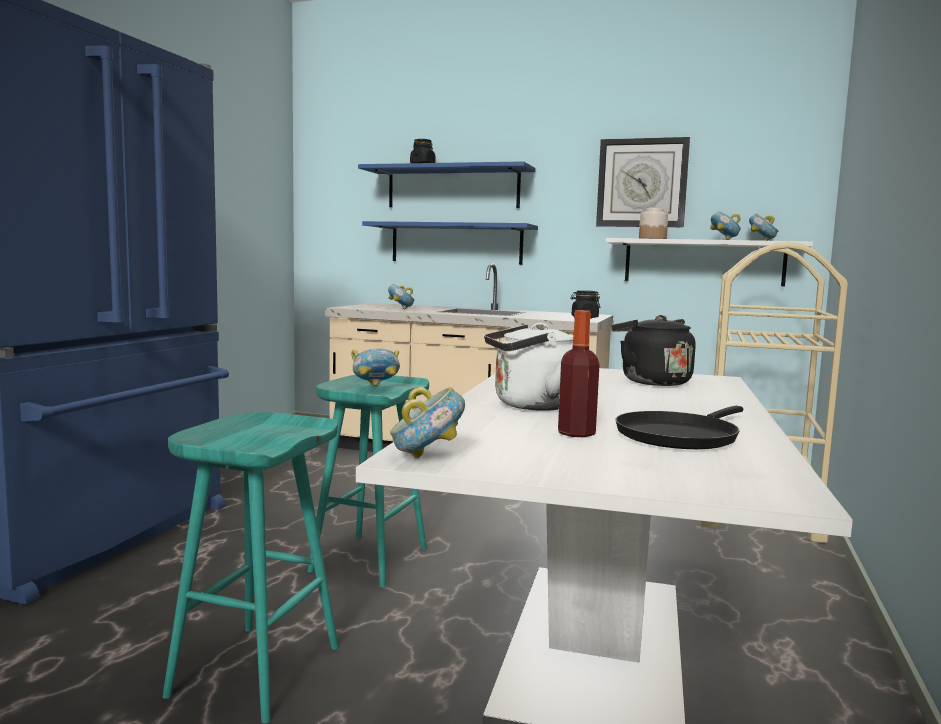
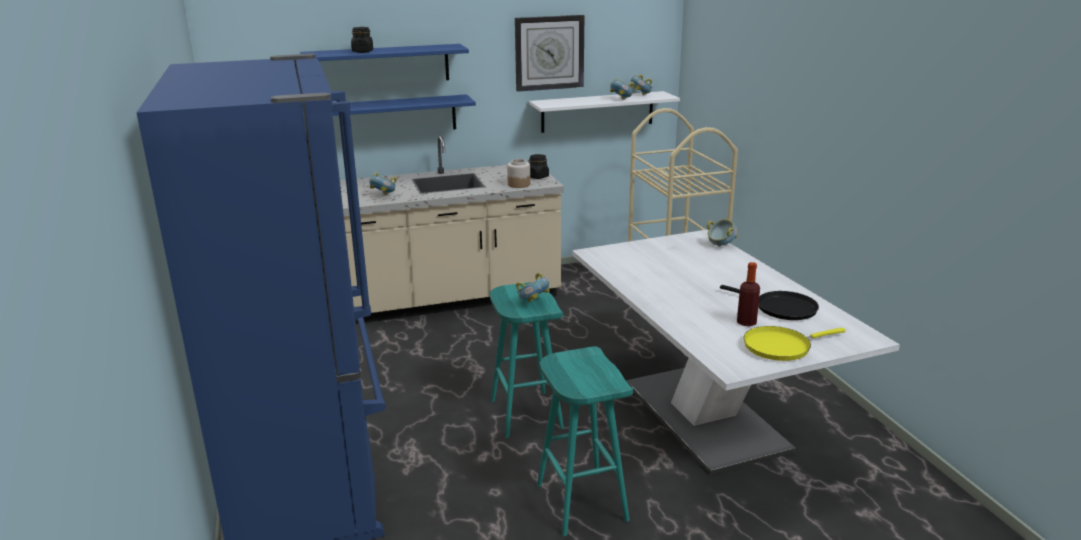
camera: 35 degrees left, 15 degrees up
bowl [390,387,465,458] -> bowl moved to [707,219,737,247]
white kettle [484,323,573,411] -> none
black kettle [612,315,696,386] -> none
black frying pan [615,406,743,449] -> black frying pan turned 60 degrees counterclockwise [720,285,819,320]
jar [639,208,668,239] -> jar moved to [507,159,530,188]
none -> yellow frying pan [743,326,846,361]

